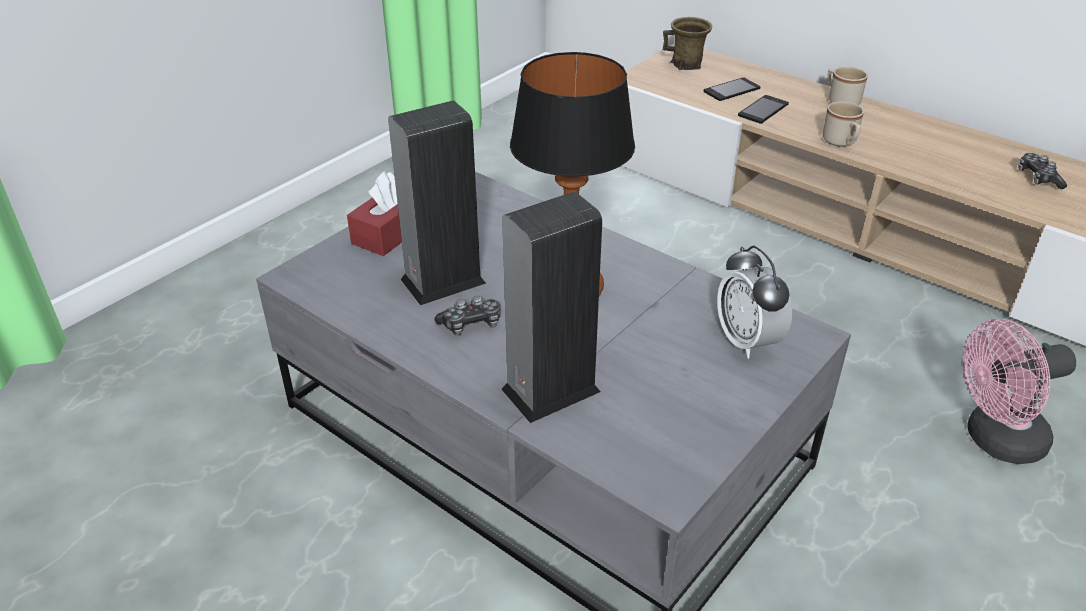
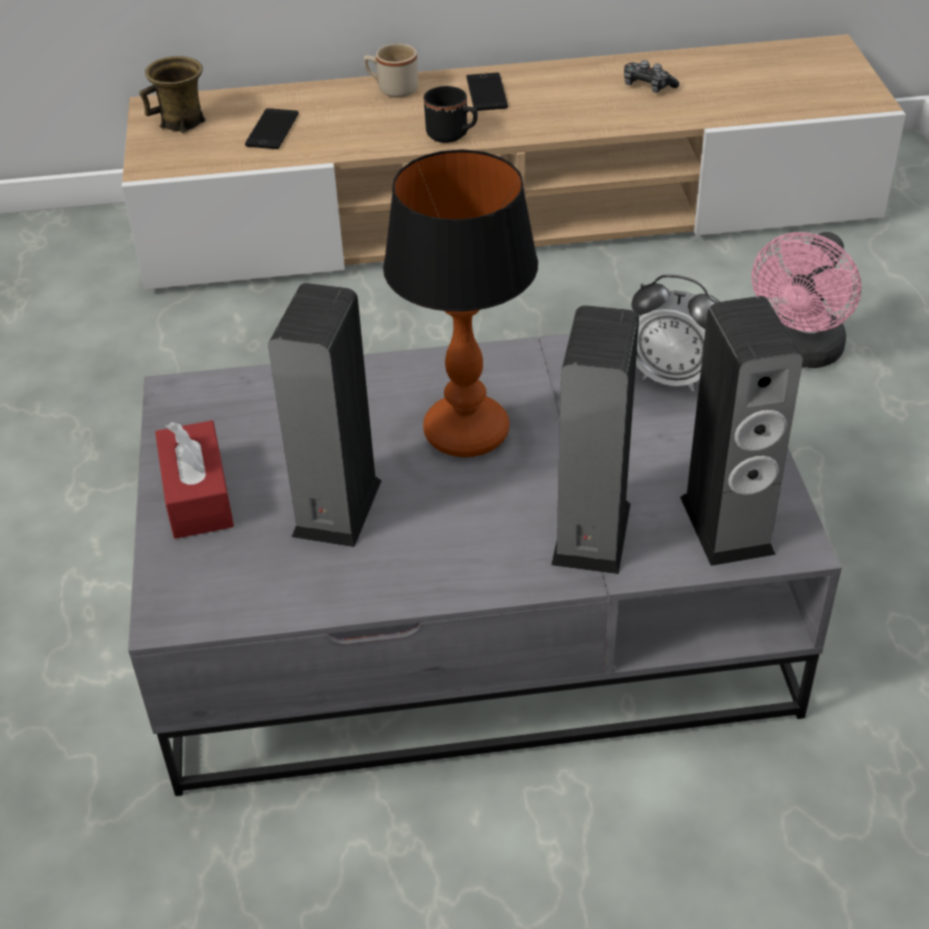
camera: 45 degrees left, 5 degrees up
game controller [435,296,500,336] -> none
phone [738,95,789,124] -> phone moved to [466,73,508,111]
beige mug [823,101,864,147] -> black mug [424,86,478,143]
none -> speaker [680,296,803,566]

